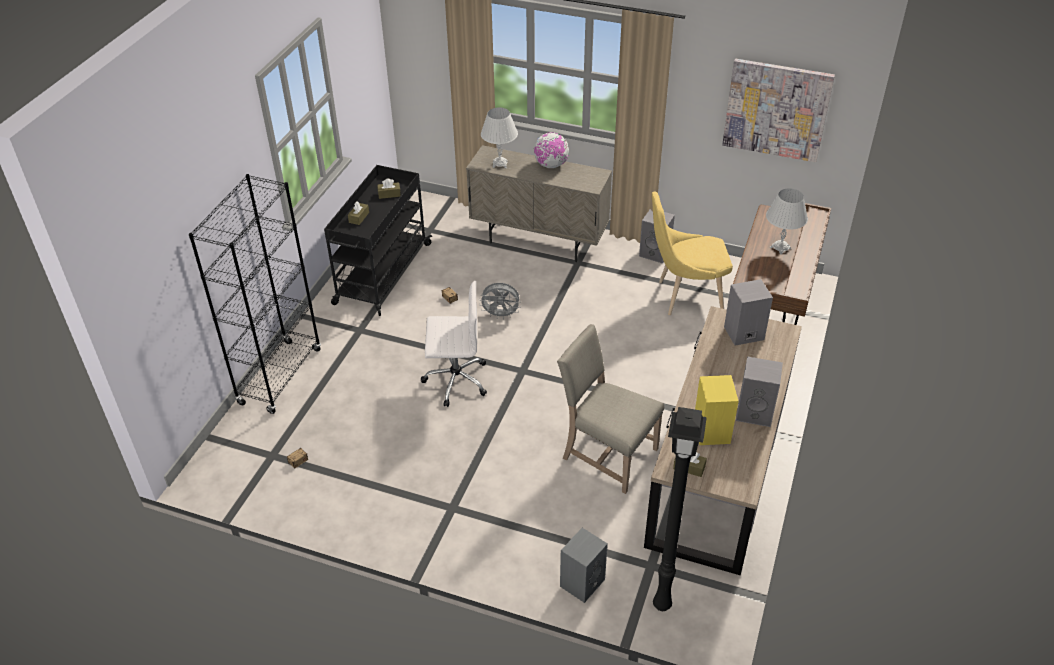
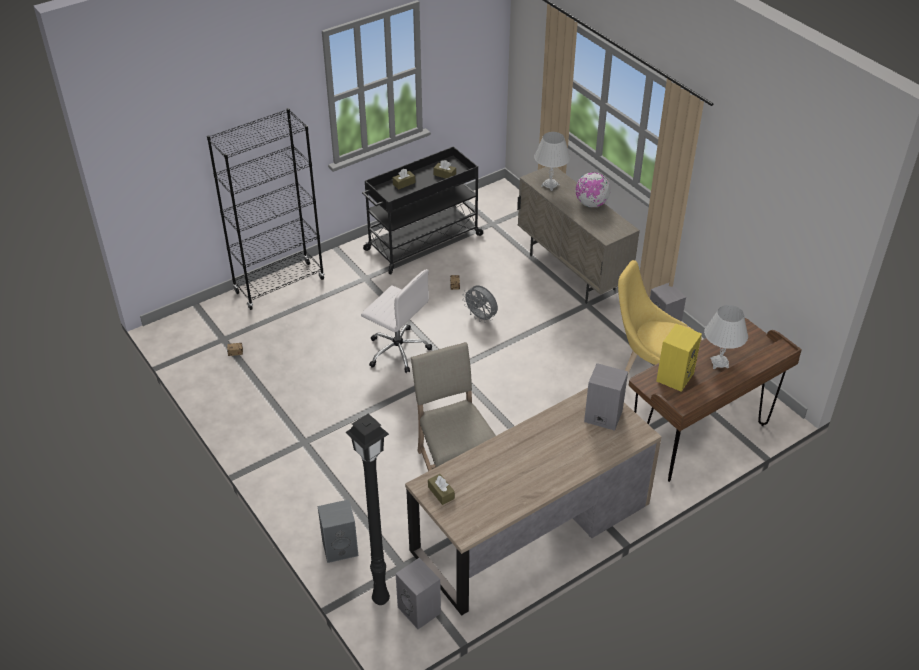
camera: 35 degrees right, 0 degrees up
yellow speaker [695,375,738,445] -> yellow speaker moved to [656,324,702,392]
picture [722,59,835,162] -> none
grey speaker [736,356,783,427] -> grey speaker moved to [395,558,441,629]

